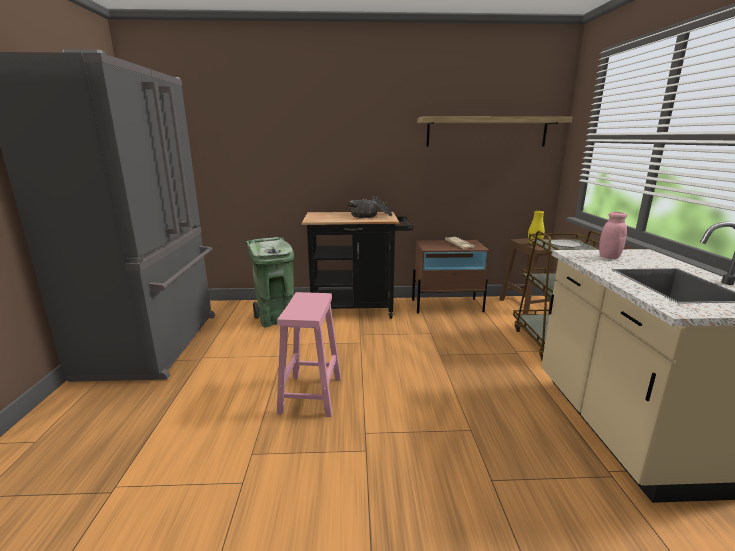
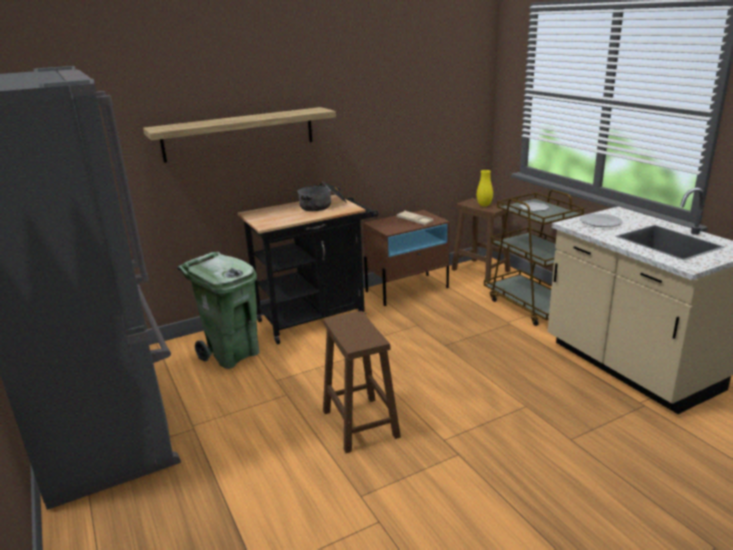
camera: 25 degrees left, 5 degrees up
pink stool [277,292,341,417] -> brown stool [323,311,401,453]
shelf [417,116,572,147] -> shelf moved to [143,107,336,163]
pink jar [599,212,627,259] -> plate [579,213,622,227]

